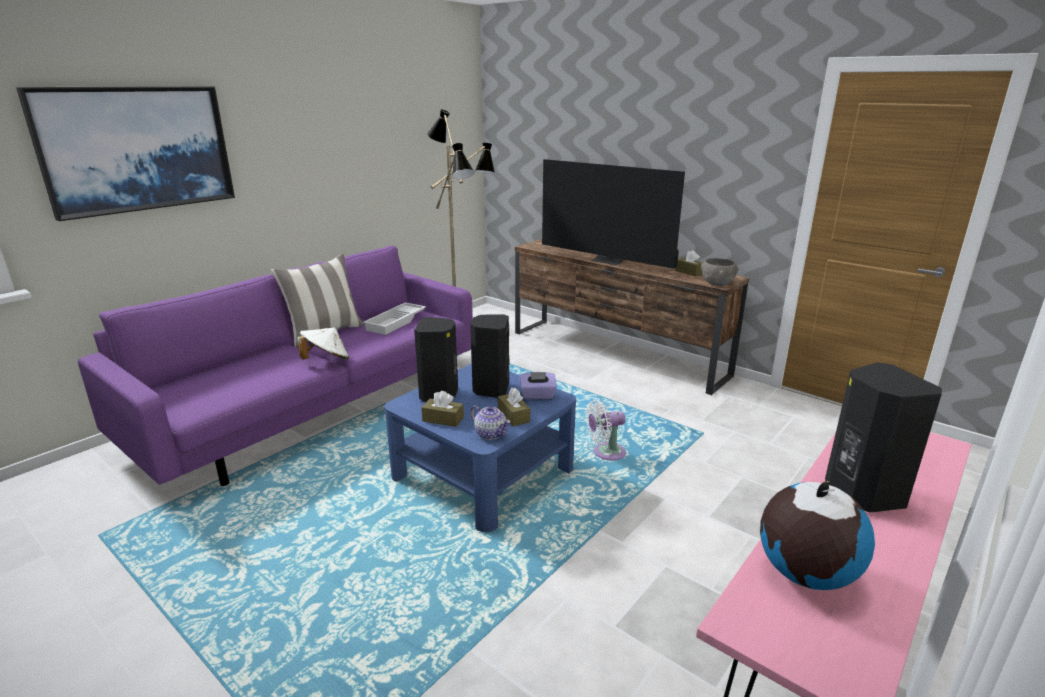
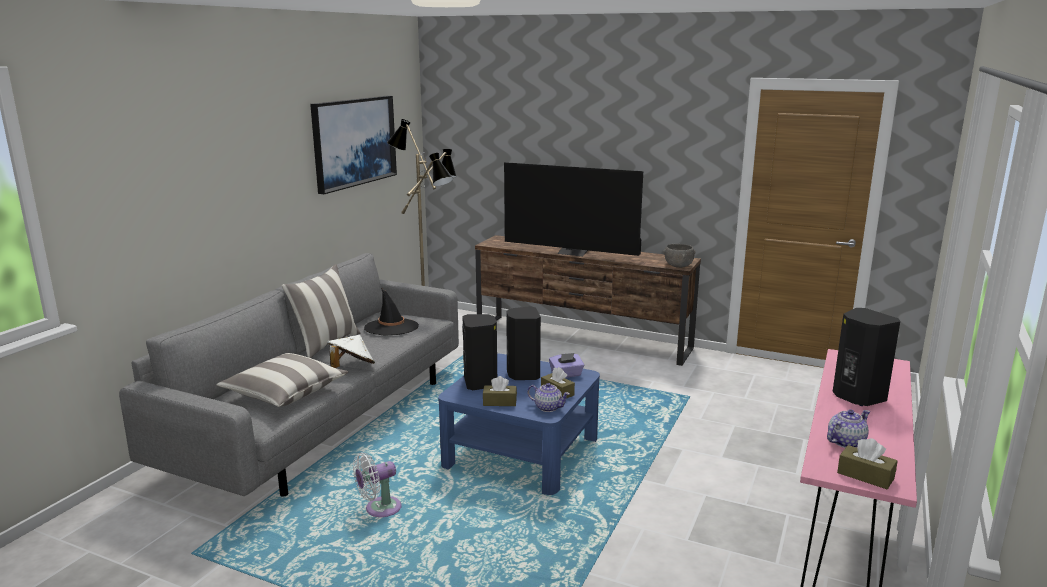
camera: 15 degrees left, 5 degrees down
picture [16,86,235,221] -> picture moved to [310,96,397,194]
purple sofa [78,246,473,486] -> grey sofa [119,253,459,497]
white tray [363,302,426,335] -> black hat [364,288,419,335]
white fan [586,400,626,460] -> white fan moved to [353,452,402,517]
brown tissue box [675,250,703,277] -> brown tissue box moved to [837,438,898,489]
globe [760,481,875,590] -> teapot [827,409,870,448]
none -> pillow [216,353,348,407]

